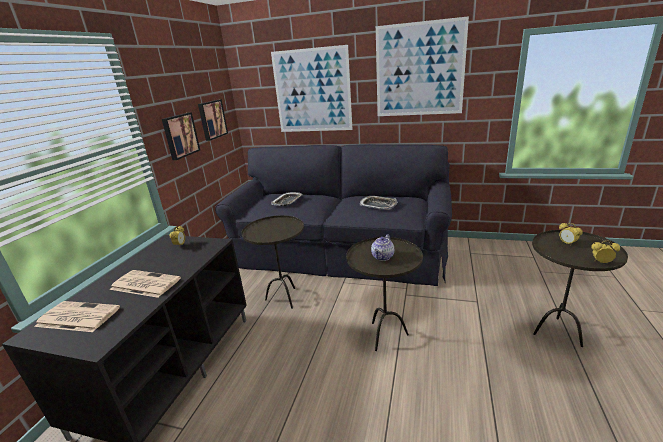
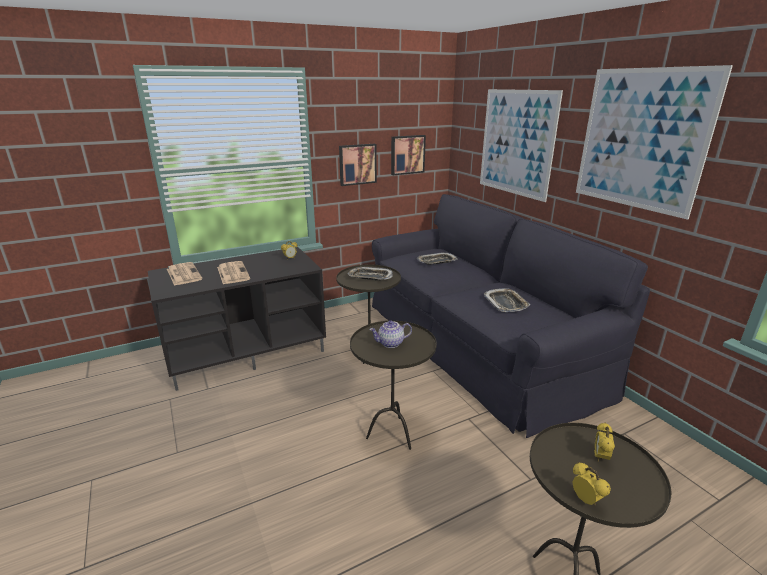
camera: 45 degrees right, 0 degrees up
none -> tray [348,267,393,281]

